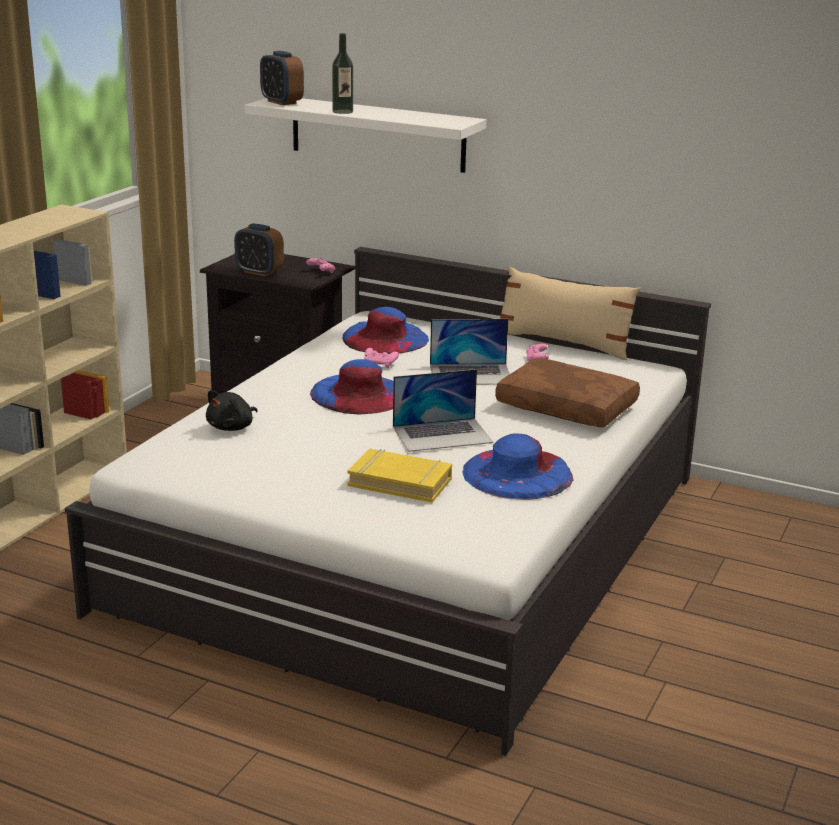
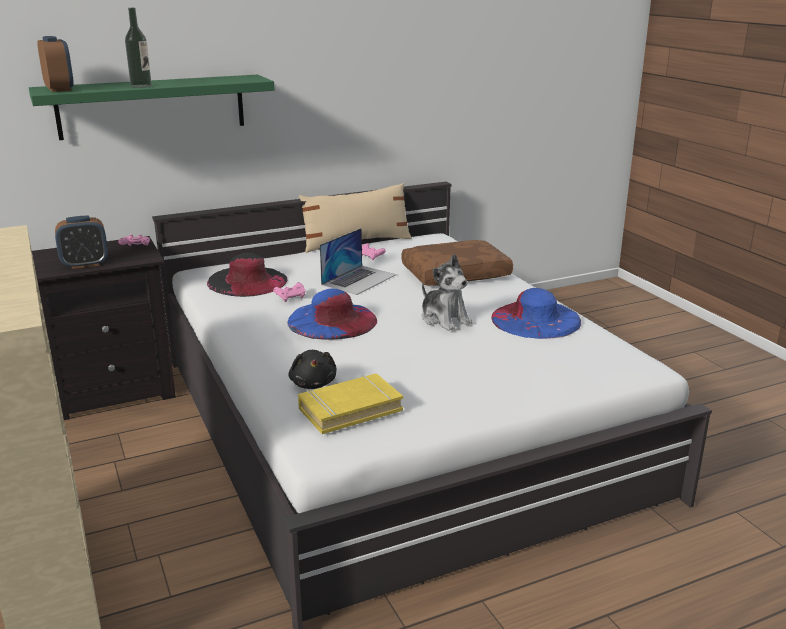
camera: 50 degrees left, 0 degrees up
white shelf [245,98,486,173] -> green shelf [29,75,275,140]
alarm clock [260,51,304,105] -> alarm clock turned 120 degrees counterclockwise [37,36,74,92]
blue hat [342,307,429,354] -> black hat [207,253,287,297]
yellow book [347,449,452,503] -> yellow book moved to [298,373,403,434]
laptop [393,369,493,452] -> plush toy [422,254,472,331]

